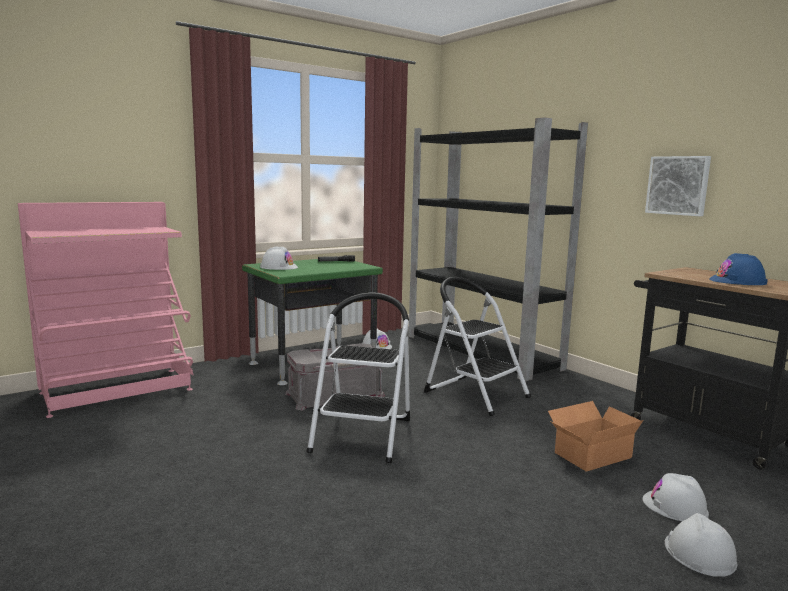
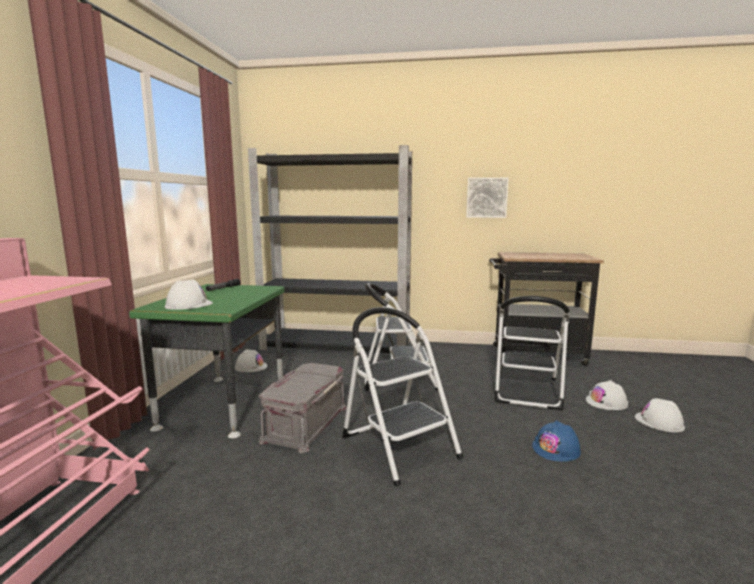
camera: 45 degrees left, 0 degrees up
cardboard box [548,401,644,472] -> step ladder [495,296,569,410]
blue hard hat [709,253,768,285] -> blue hard hat moved to [532,420,581,462]

